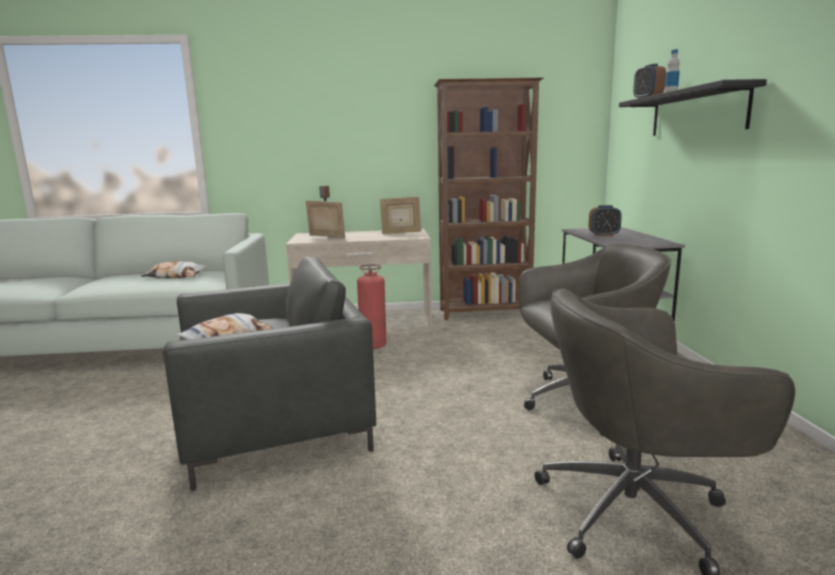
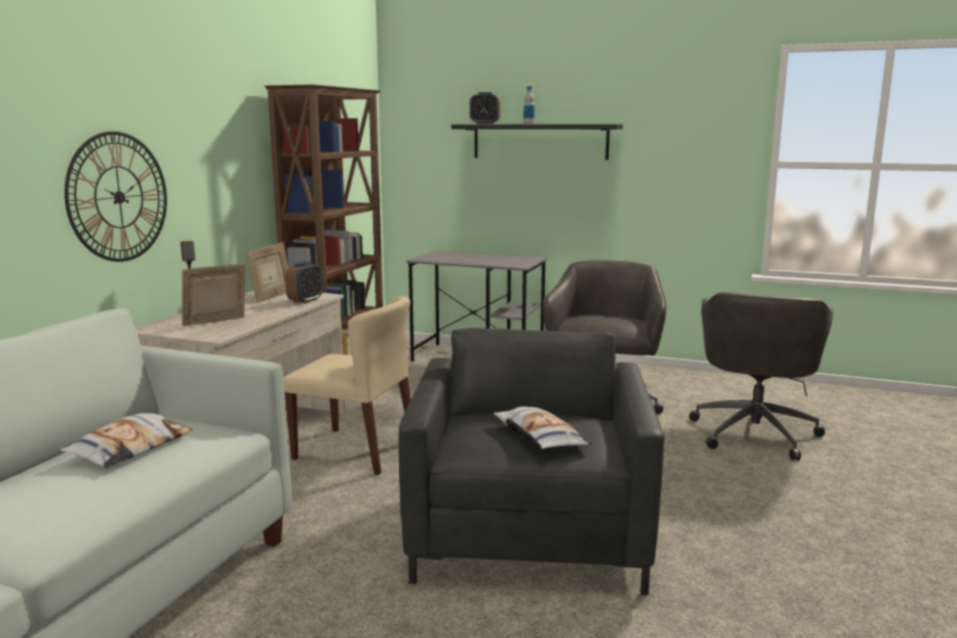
camera: 65 degrees left, 0 degrees up
fire extinguisher [357,264,386,349] -> beige chair [283,296,411,475]
alarm clock [589,205,622,236] -> alarm clock moved to [285,261,323,304]
none -> wall clock [64,131,167,262]

